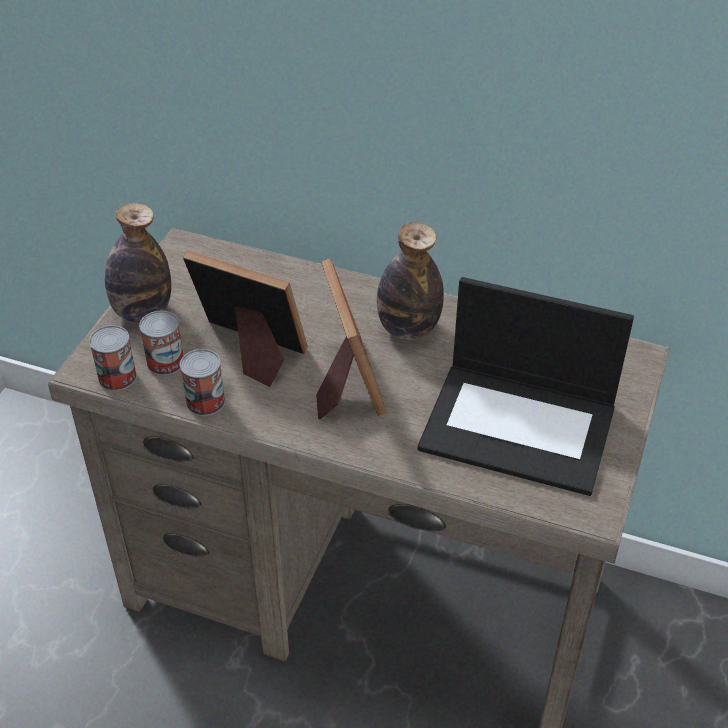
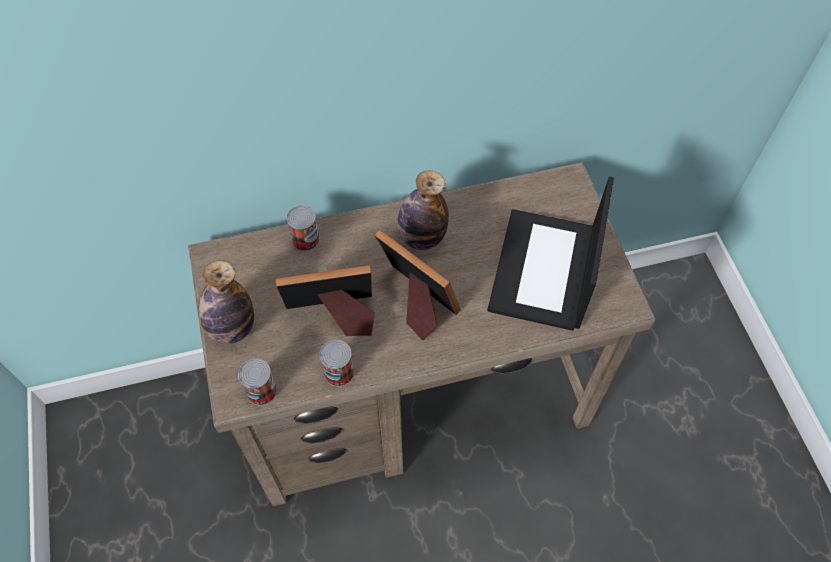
camera: 35 degrees left, 15 degrees up
can [139,311,183,376] -> can moved to [286,205,320,251]
laptop [418,277,634,496] -> laptop turned 120 degrees clockwise [487,176,614,331]

